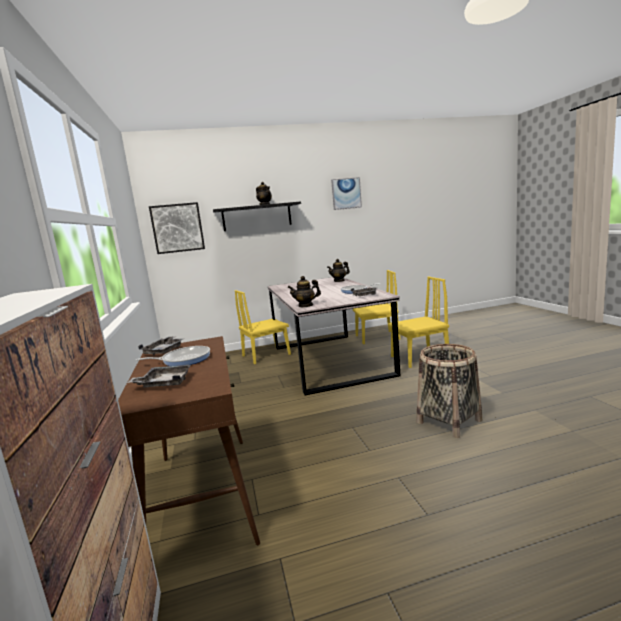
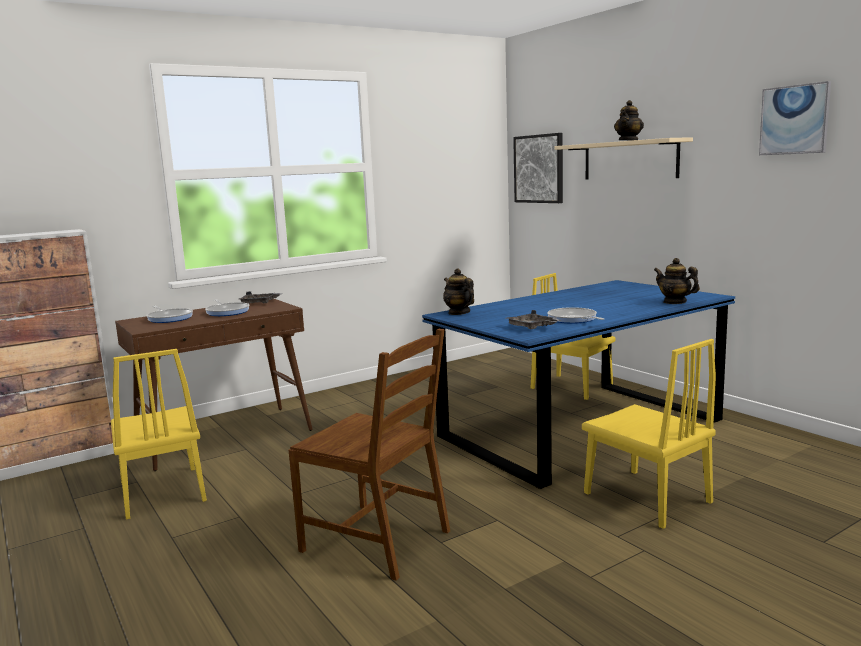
camera: 70 degrees right, 0 degrees up
grey tray [127,365,191,388] -> frying pan [146,306,193,323]
black shelf [213,201,301,231] -> beige shelf [555,137,693,180]
grey dining table [268,277,400,395] -> blue dining table [422,280,735,489]
yellow chair [353,270,400,344] -> yellow chair moved to [111,349,207,520]
basket [417,344,482,438] -> brown chair [288,329,450,581]

